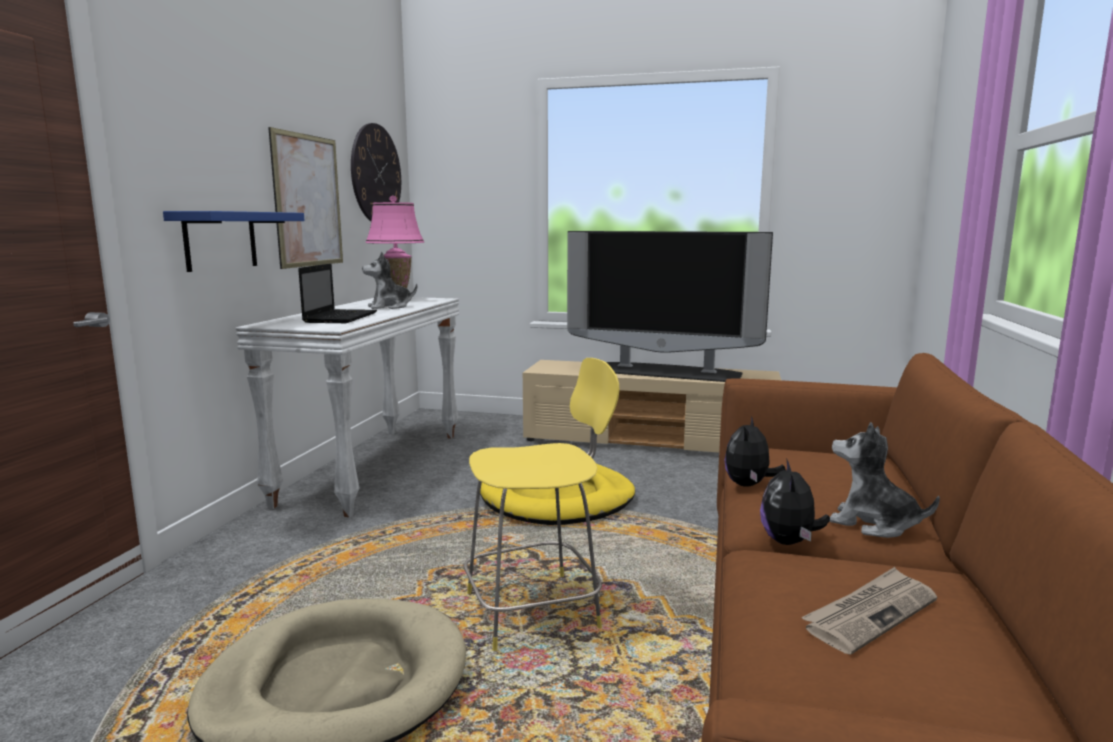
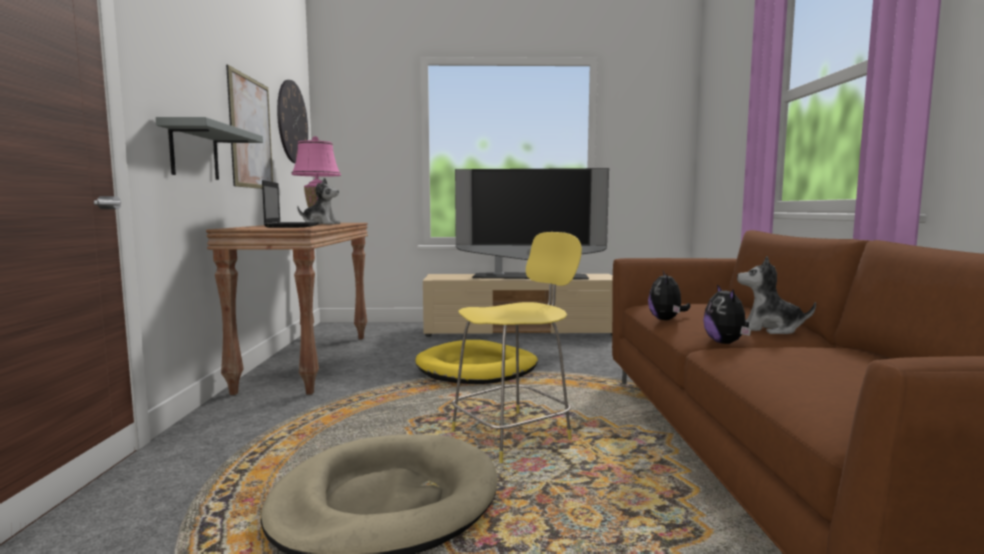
camera: 15 degrees left, 5 degrees down
blue shelf [163,211,305,272] -> grey shelf [156,117,263,180]
white console table [235,297,459,518] -> brown console table [206,223,368,395]
plush toy [362,252,417,309] -> plush toy turned 135 degrees counterclockwise [297,178,340,225]
newspaper [801,567,937,655] -> none

